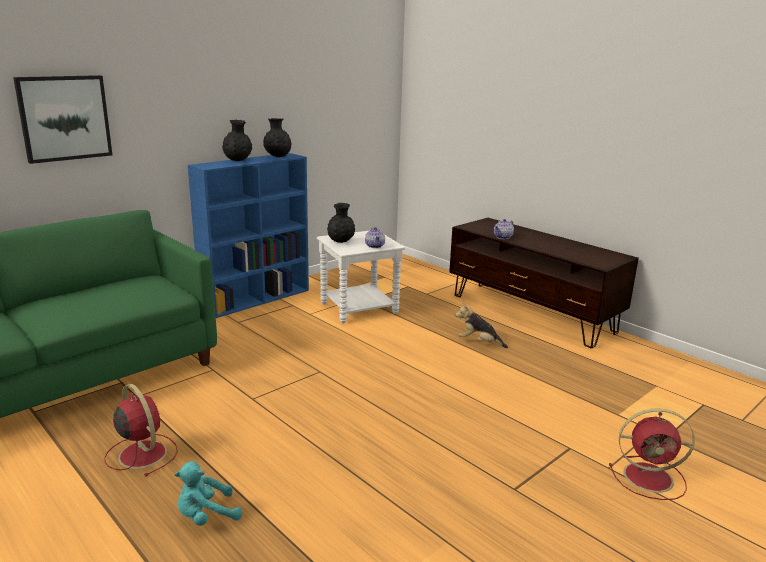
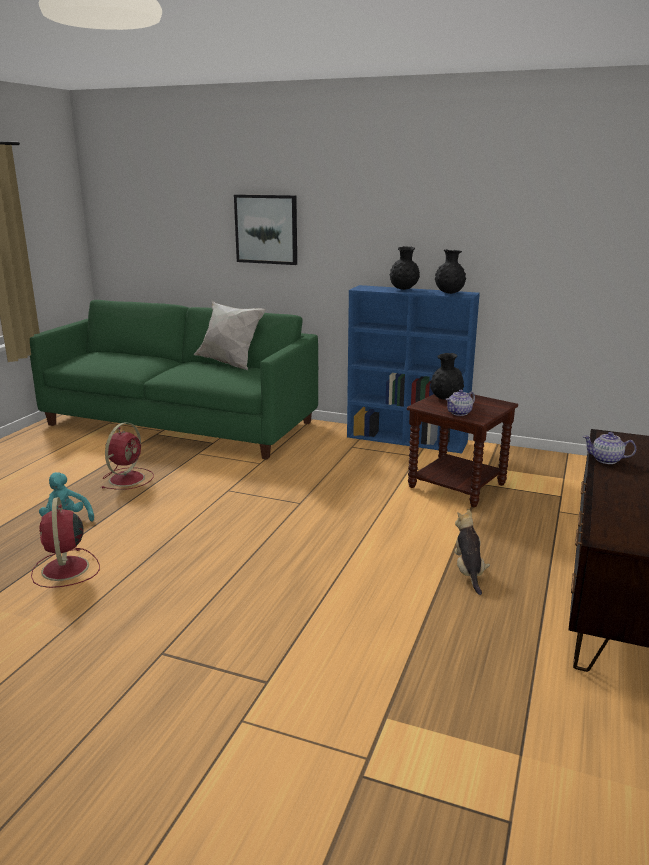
camera: 65 degrees right, 0 degrees up
white side table [317,231,405,324] -> brown side table [407,393,518,507]
red fan [609,408,695,500] -> red fan moved to [31,497,100,588]
none -> white pillow [194,300,266,370]

